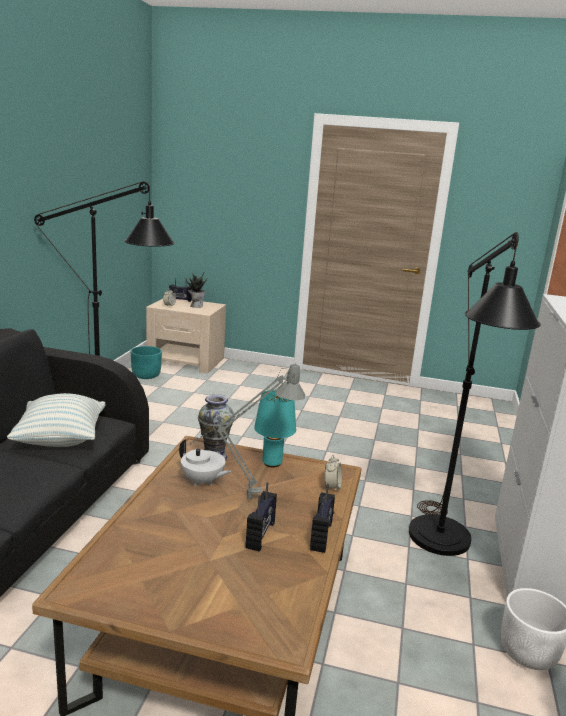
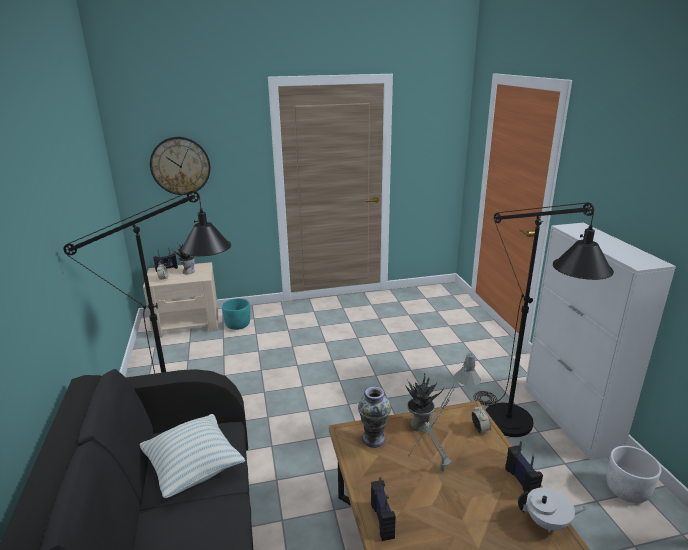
camera: 25 degrees left, 5 degrees up
turquoise planter [131,346,162,379] -> turquoise planter moved to [222,298,250,330]
white teapot [179,439,231,486] -> white teapot moved to [518,487,588,533]
radio [245,482,277,552] -> radio moved to [371,477,396,541]
turquoise table lamp [254,390,296,468] -> potted plant [405,373,444,432]
none -> wall clock [150,137,210,195]

